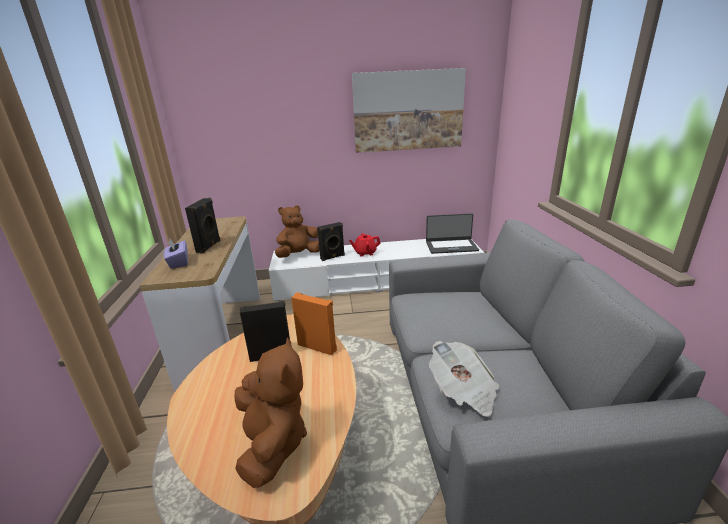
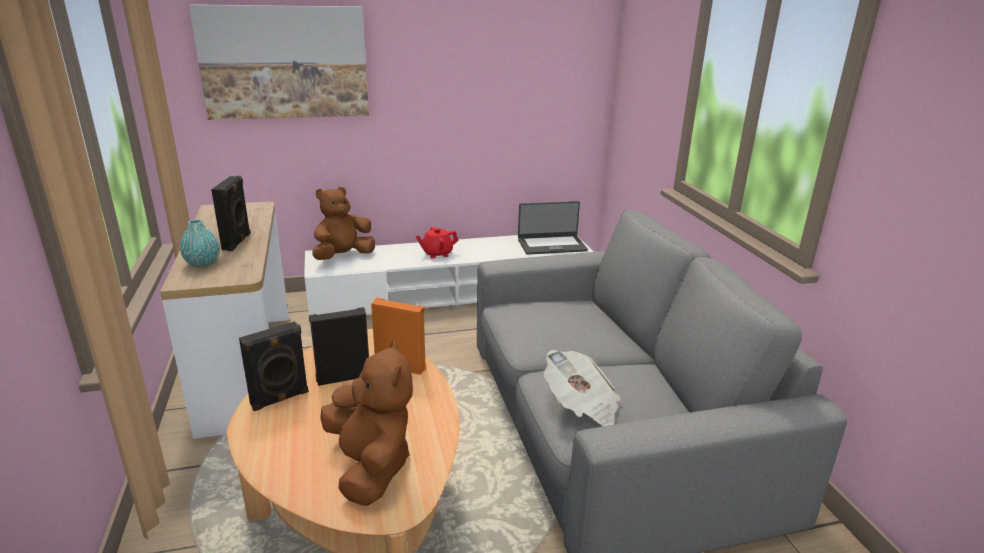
camera: 10 degrees left, 0 degrees up
purple tissue box [164,239,188,269] -> turquoise vase [180,219,220,267]
black speaker [317,222,345,261] -> black speaker moved to [239,322,309,411]
picture [352,68,466,153] -> picture moved to [189,4,369,120]

